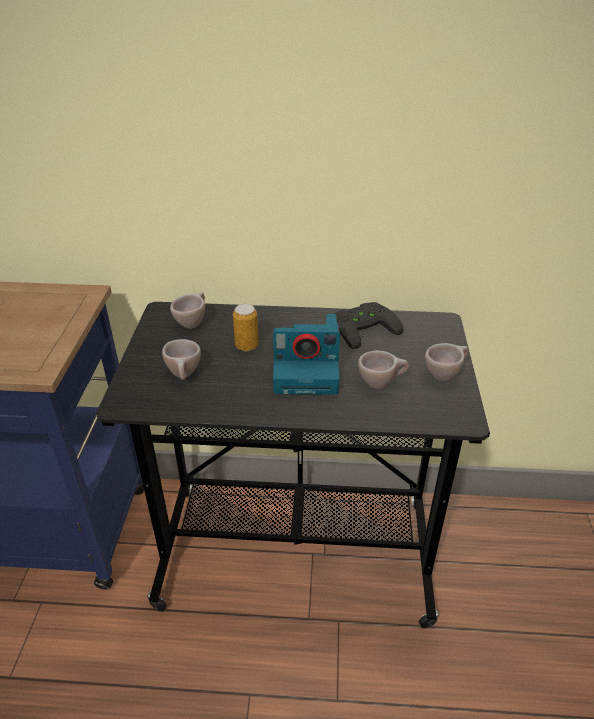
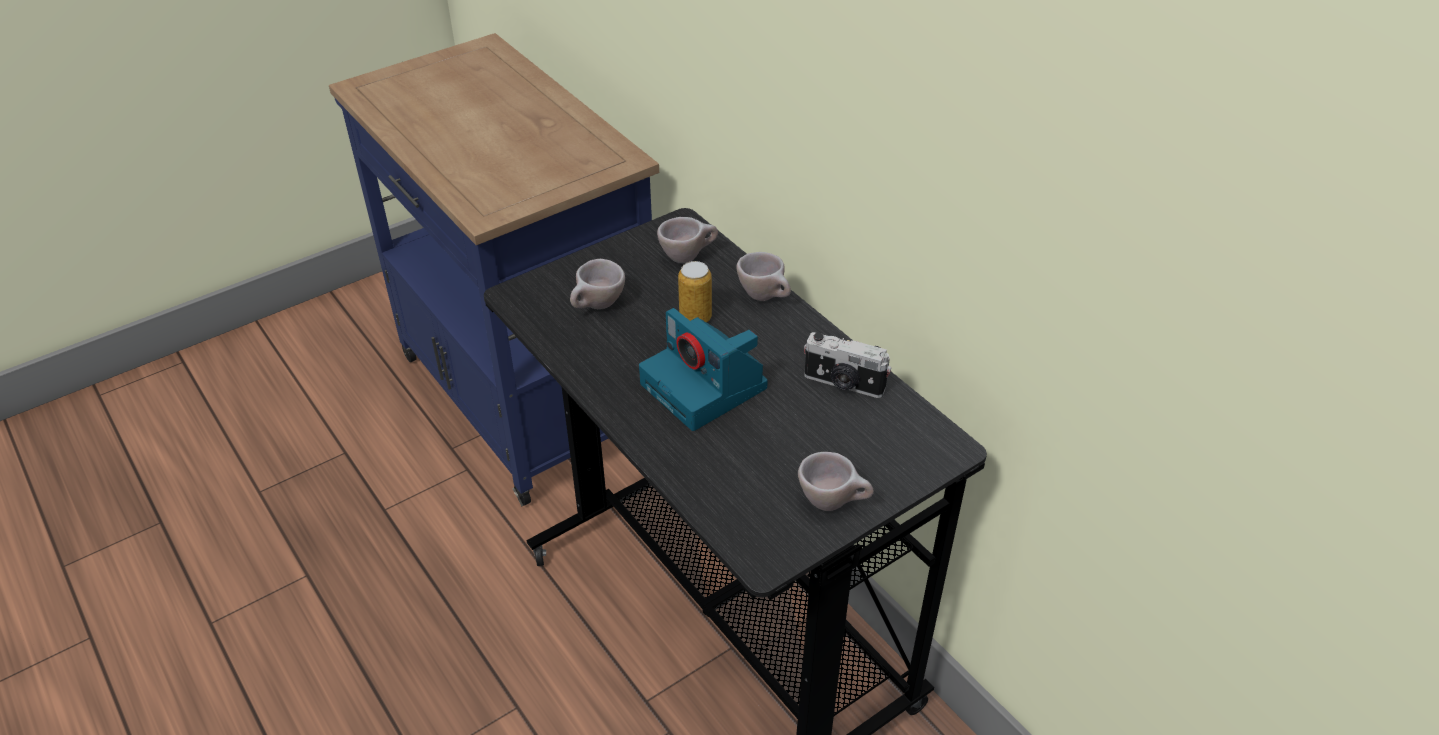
camera: 50 degrees right, 5 degrees up
black game controller [334,302,403,349] -> camera [804,332,892,398]
beige cup [358,350,409,389] -> beige cup moved to [736,252,791,301]

